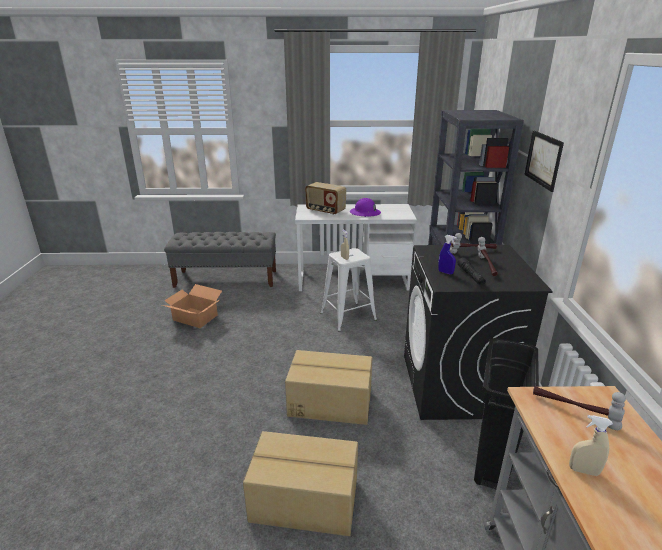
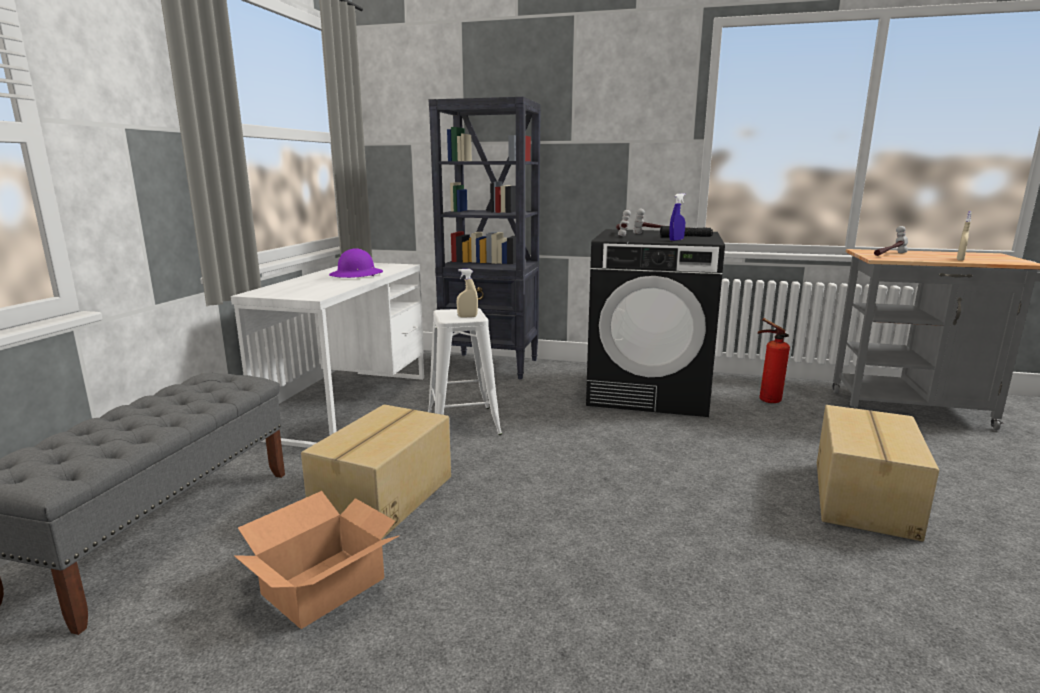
camera: 75 degrees left, 10 degrees down
cardboard box [285,350,373,425] -> cardboard box moved to [301,404,451,540]
radio [305,182,346,215] -> none
black trash can [474,338,539,489] -> fire extinguisher [758,318,790,403]
picture [524,130,564,192] -> none

